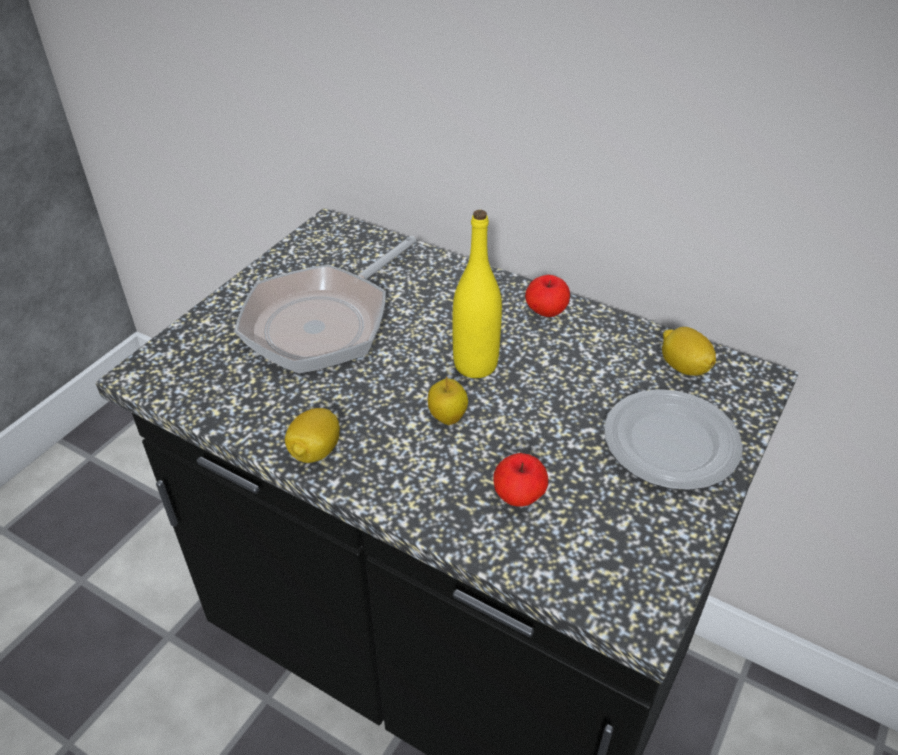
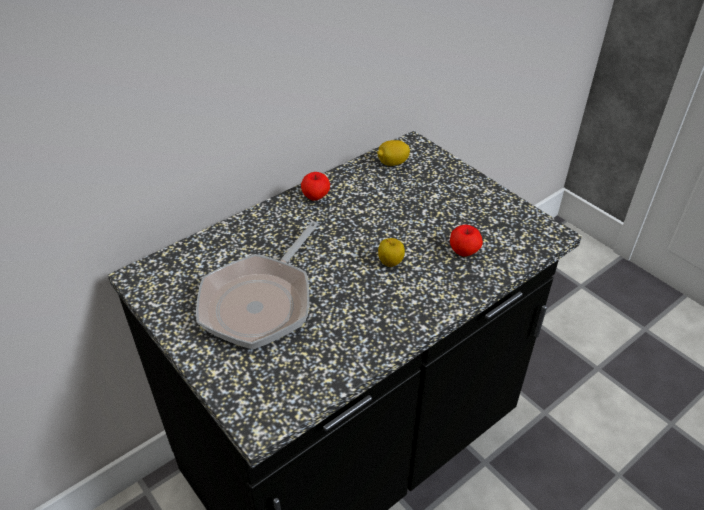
camera: 70 degrees left, 0 degrees up
frying pan [234,236,417,374] -> frying pan turned 60 degrees clockwise [196,221,318,349]
lemon [285,408,340,463] -> none
yellow bottle [453,210,502,378] -> none
plate [604,389,743,490] -> none

